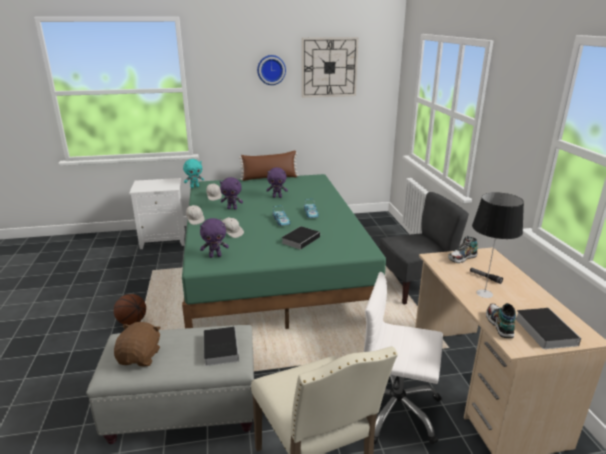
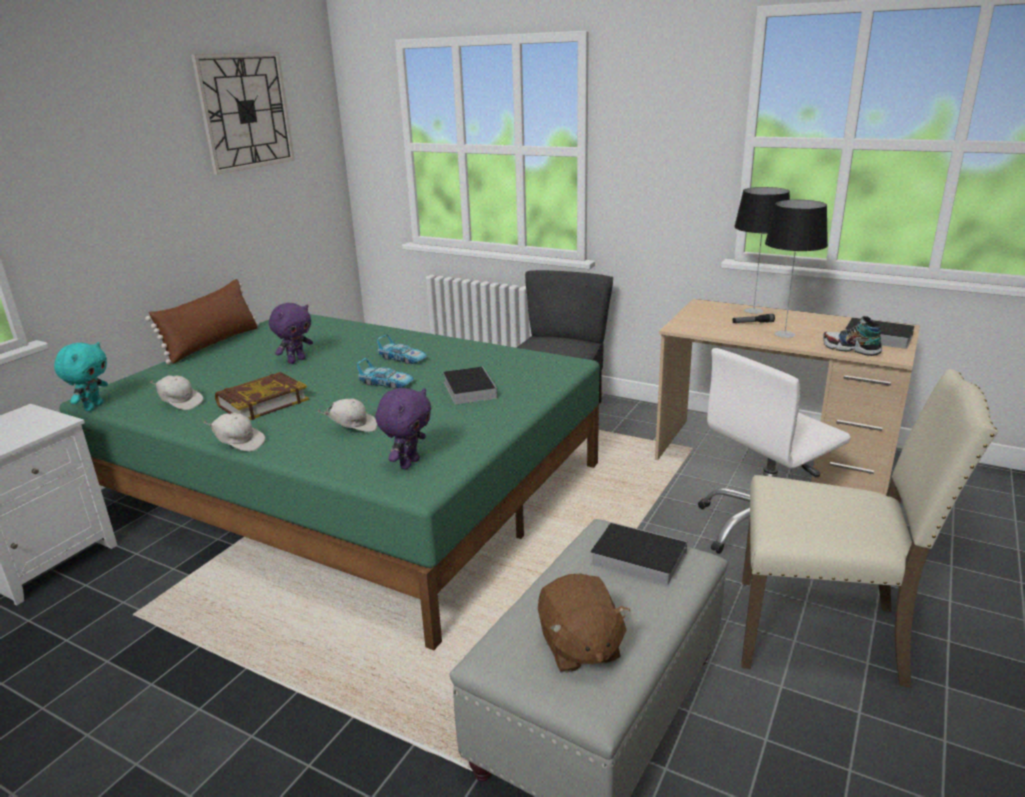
camera: 50 degrees left, 0 degrees up
basketball [114,294,146,325] -> none
brown plush toy [114,322,161,366] -> brown plush toy turned 150 degrees counterclockwise [538,574,630,672]
purple plush toy [220,177,243,210] -> book [215,372,309,420]
wall clock [257,55,286,85] -> none
shoe [448,235,478,263] -> none
none -> table lamp [734,187,790,314]

